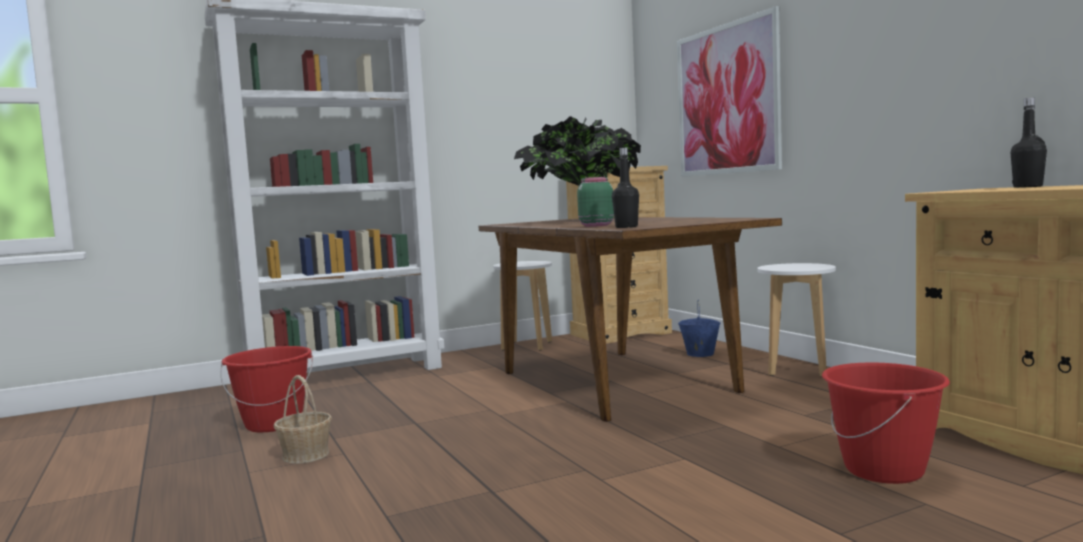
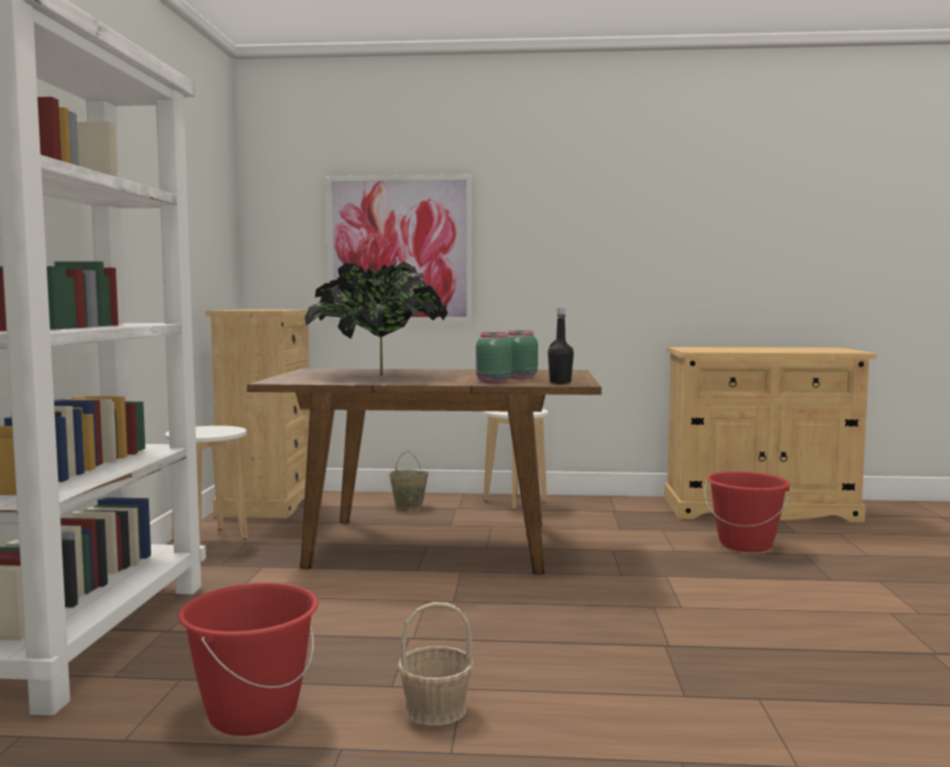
camera: 60 degrees left, 0 degrees up
blue bucket [678,300,720,357] -> beige bucket [389,451,429,509]
black bottle [1011,97,1047,188] -> none
none -> green jar [507,331,538,379]

